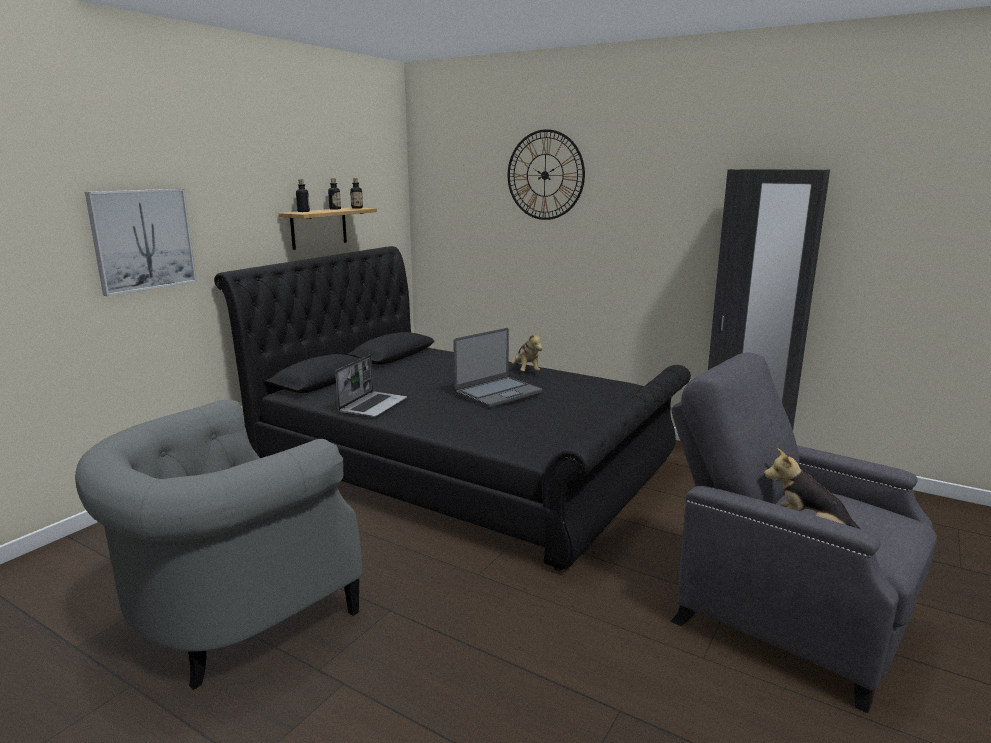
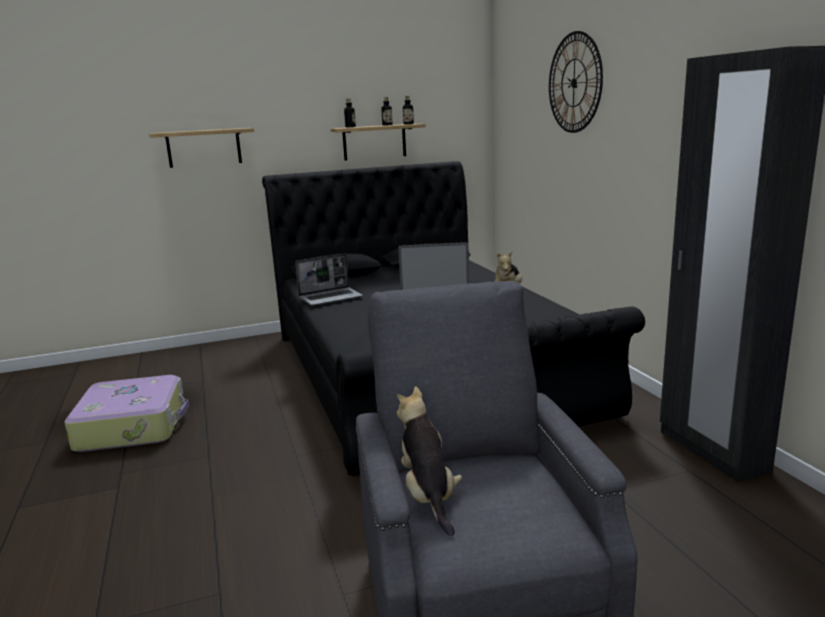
camera: 40 degrees right, 0 degrees up
grey armchair [75,399,362,690] -> suitcase [64,375,189,452]
picture [85,189,197,296] -> shelf [149,128,254,168]

